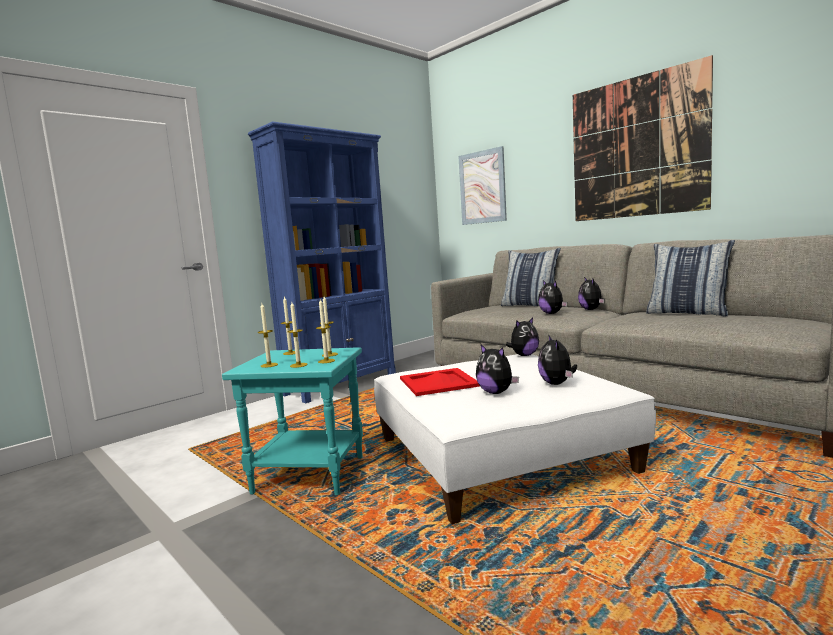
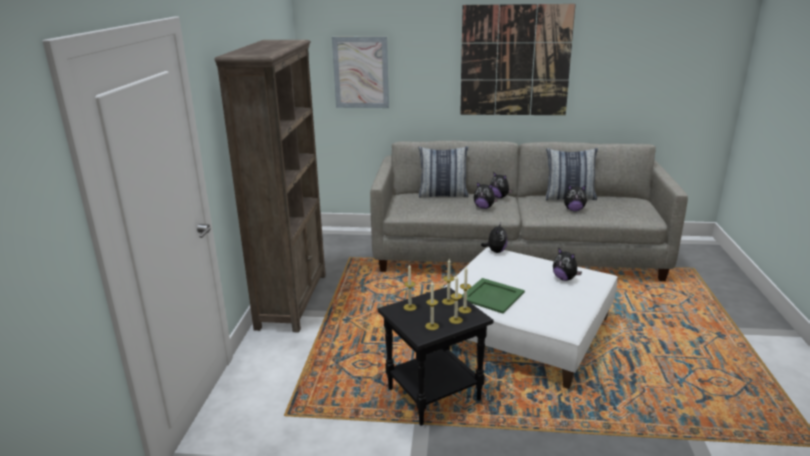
camera: 40 degrees left, 15 degrees up
turquoise side table [222,347,363,495] -> black side table [378,287,493,426]
blue bookcase [248,121,396,403] -> brown bookcase [215,40,326,332]
red tray [400,368,480,396] -> green tray [462,278,525,314]
plush toy [476,345,519,394] -> plush toy moved to [564,185,587,211]

